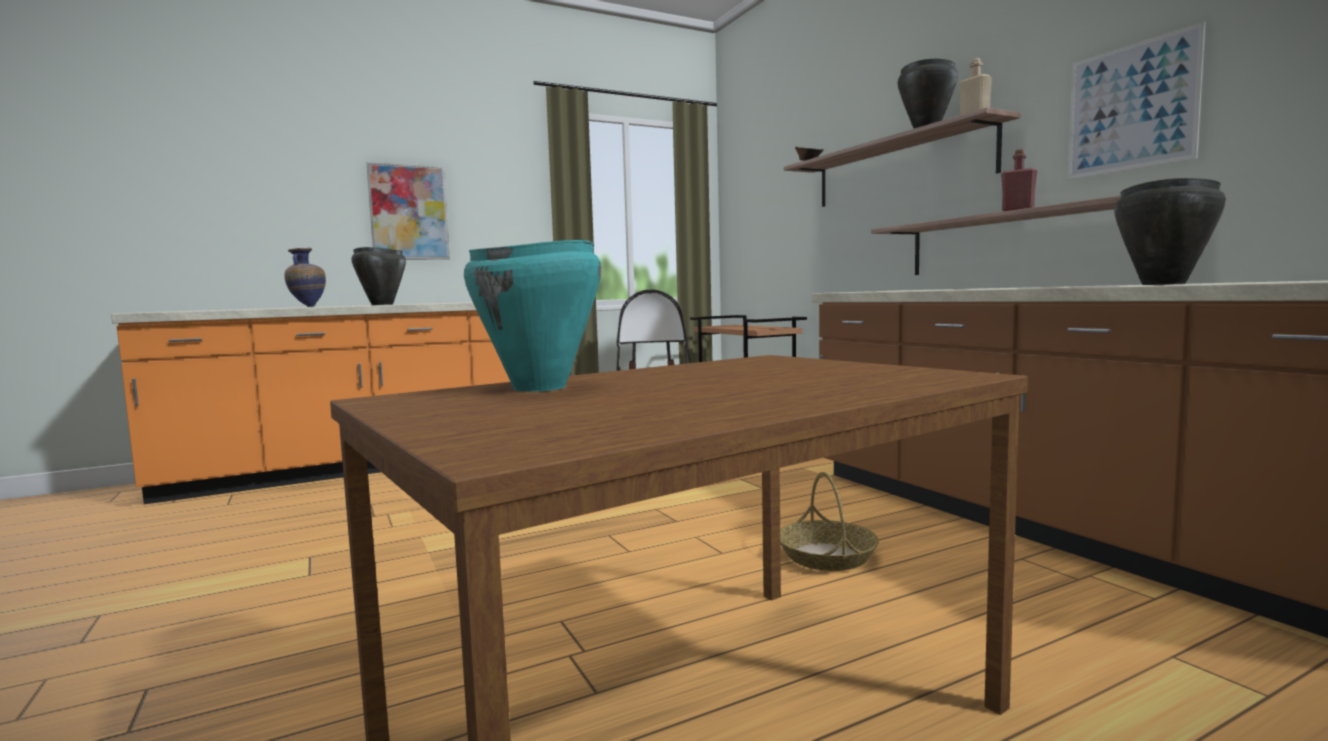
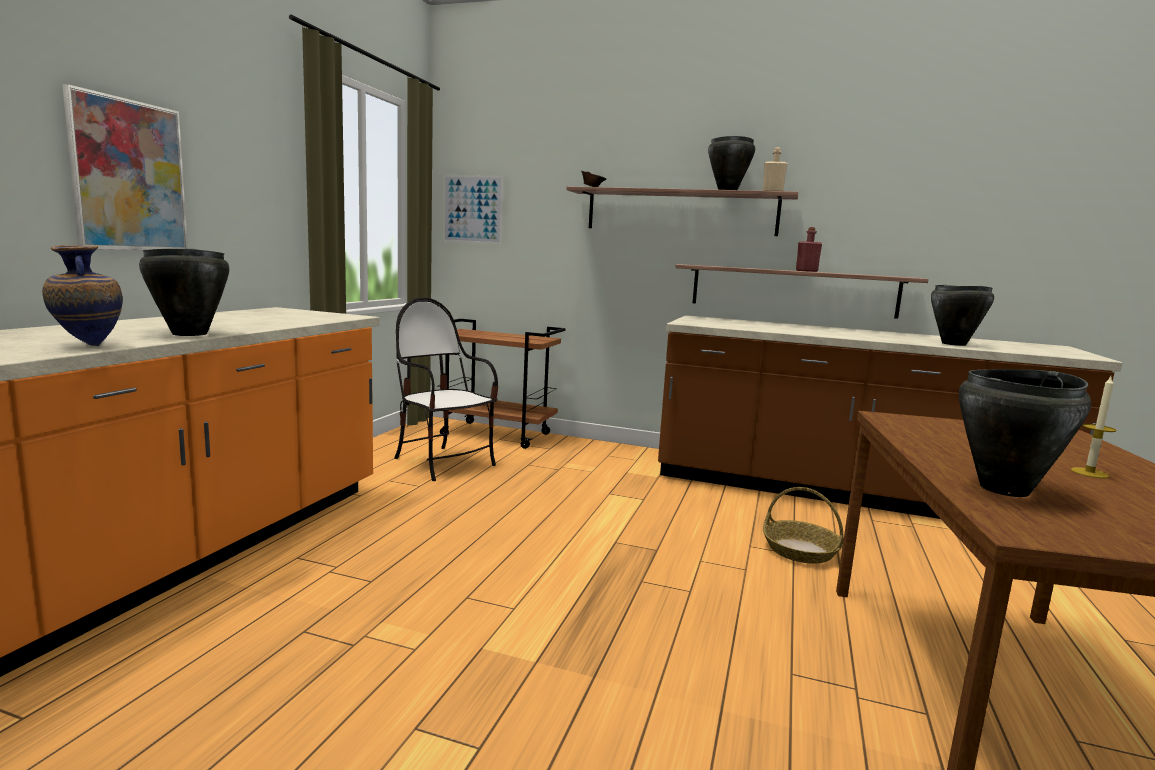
camera: 45 degrees left, 5 degrees up
turquoise cooking pot [464,240,602,392] -> black cooking pot [959,369,1091,497]
picture [1068,21,1205,180] -> picture moved to [443,175,504,245]
none -> candle [1071,377,1117,478]

